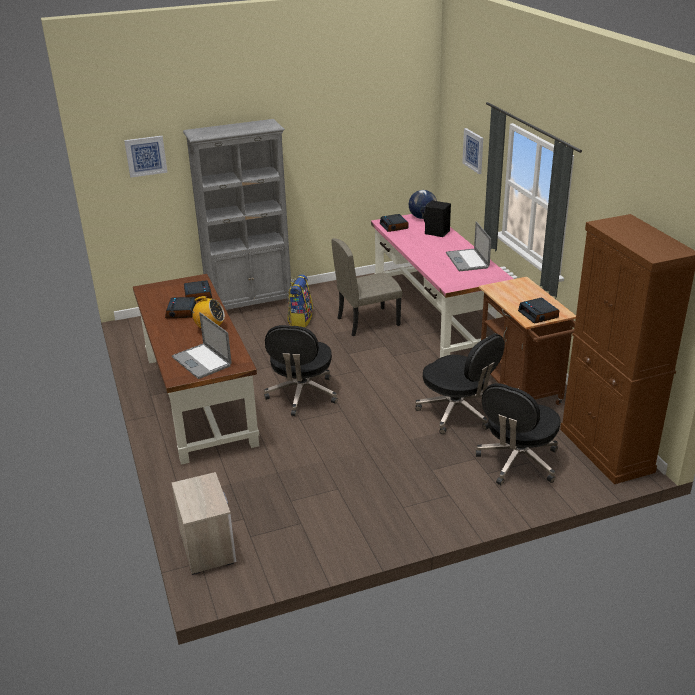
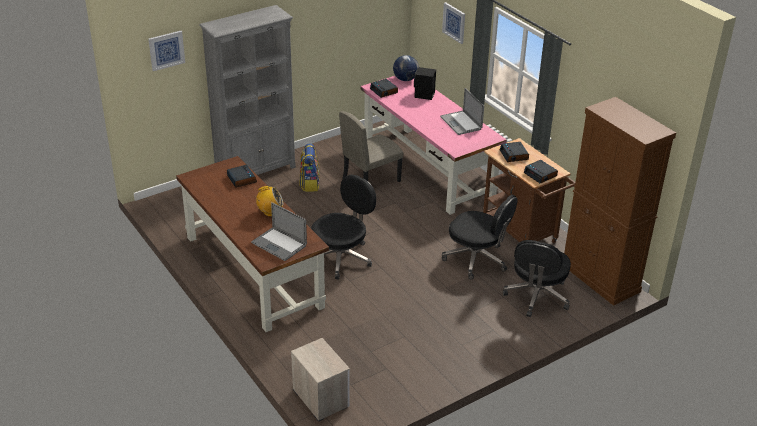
camera: 15 degrees left, 5 degrees up
alarm clock [165,297,196,318] -> alarm clock moved to [500,142,529,162]
black office chair [264,325,338,416] -> black office chair turned 135 degrees counterclockwise [311,175,376,280]

